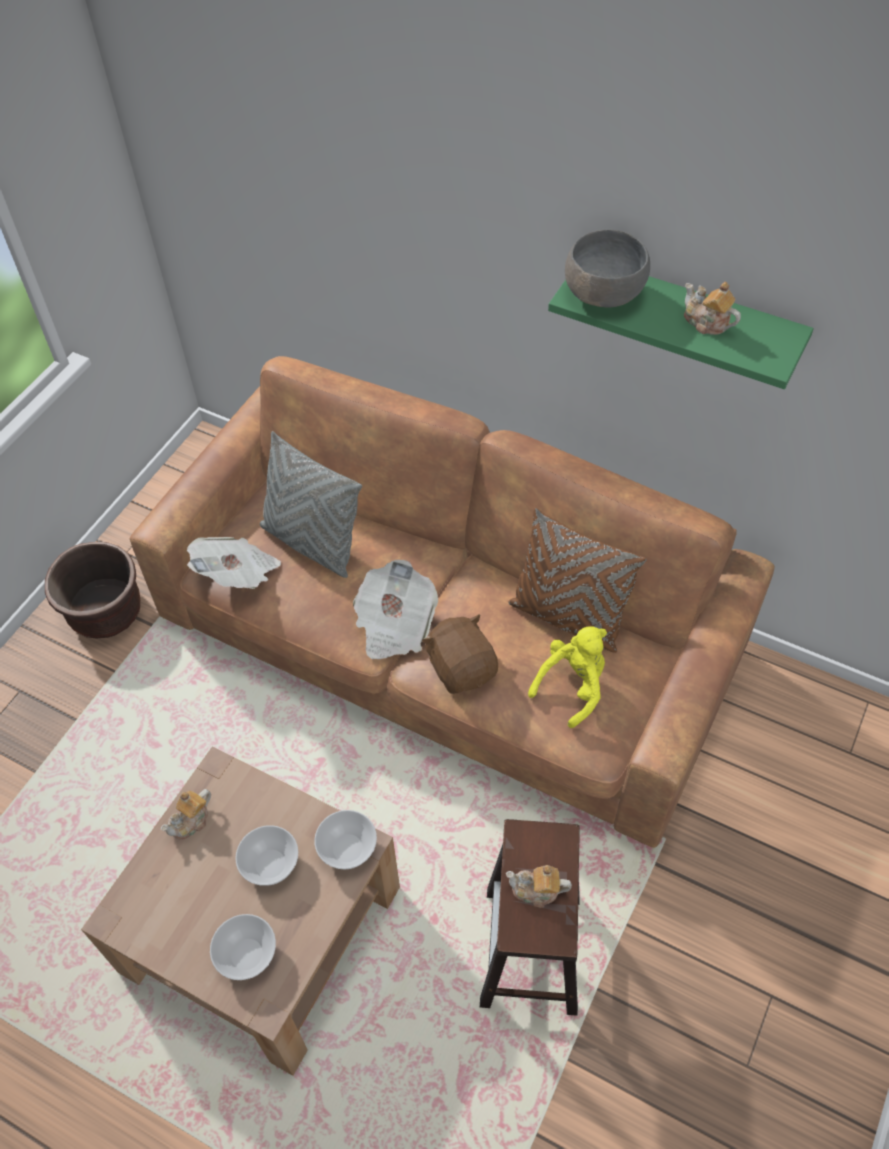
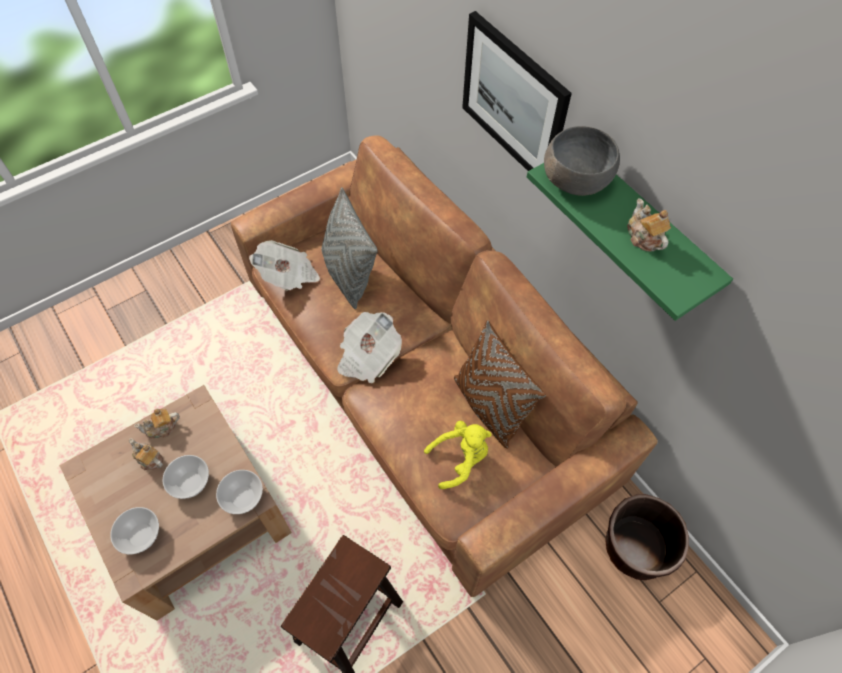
camera: 25 degrees right, 5 degrees up
brown planter [45,542,140,638] -> brown planter moved to [605,494,689,580]
brown plush toy [422,614,498,694] -> none
teapot [506,865,572,908] -> teapot moved to [128,439,163,470]
none -> picture [462,11,572,171]

